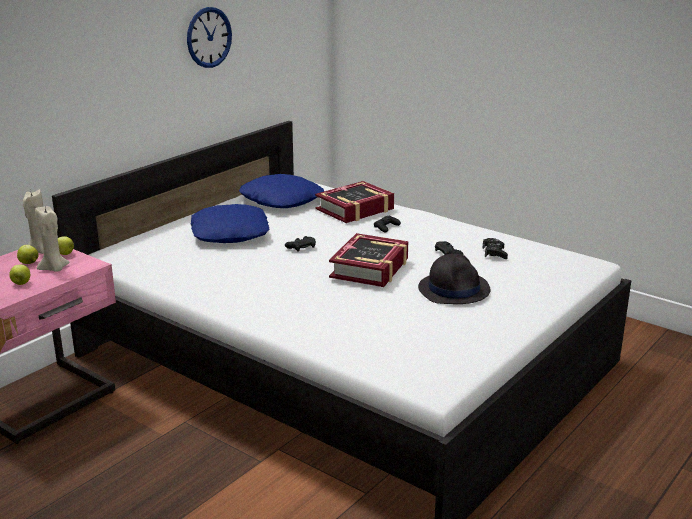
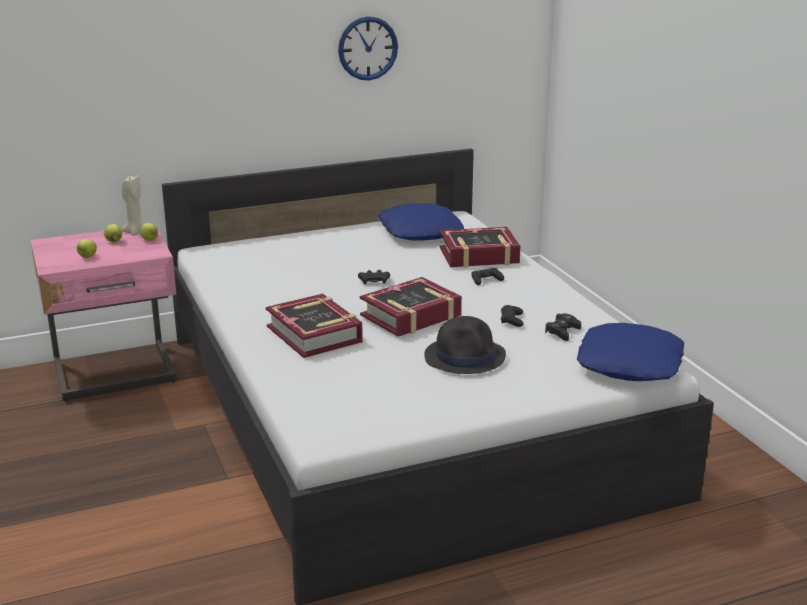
camera: 30 degrees right, 0 degrees up
beige candle [35,206,70,272] -> none
blue pillow [191,204,269,243] -> blue pillow moved to [577,323,684,381]
none -> book [266,293,363,358]

